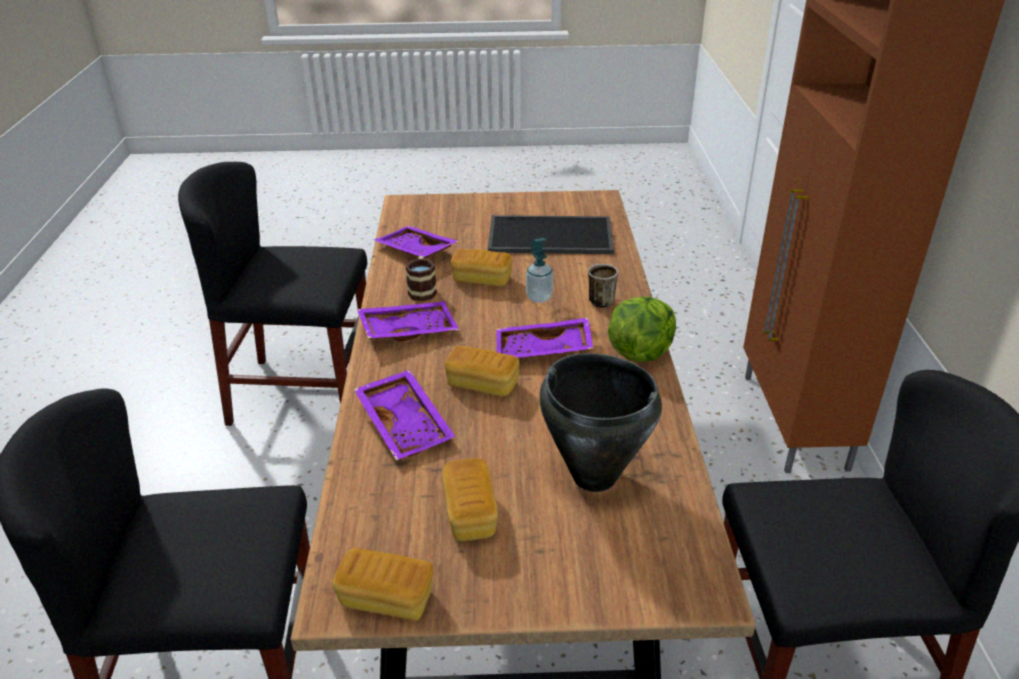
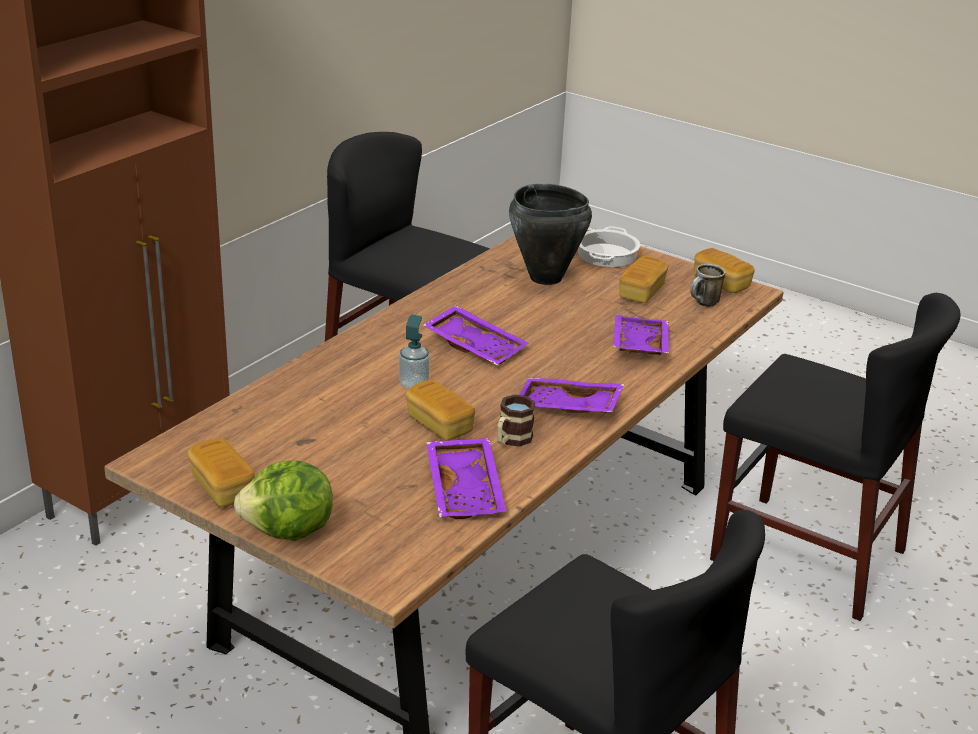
camera: 145 degrees left, 5 degrees down
bread [445,346,519,397] -> bread moved to [188,438,255,508]
tray [488,215,614,254] -> none
mug [588,264,618,308] -> mug moved to [690,264,725,307]
lettuce [608,296,676,362] -> lettuce moved to [234,460,333,541]
none -> cooking pot [578,227,640,267]

